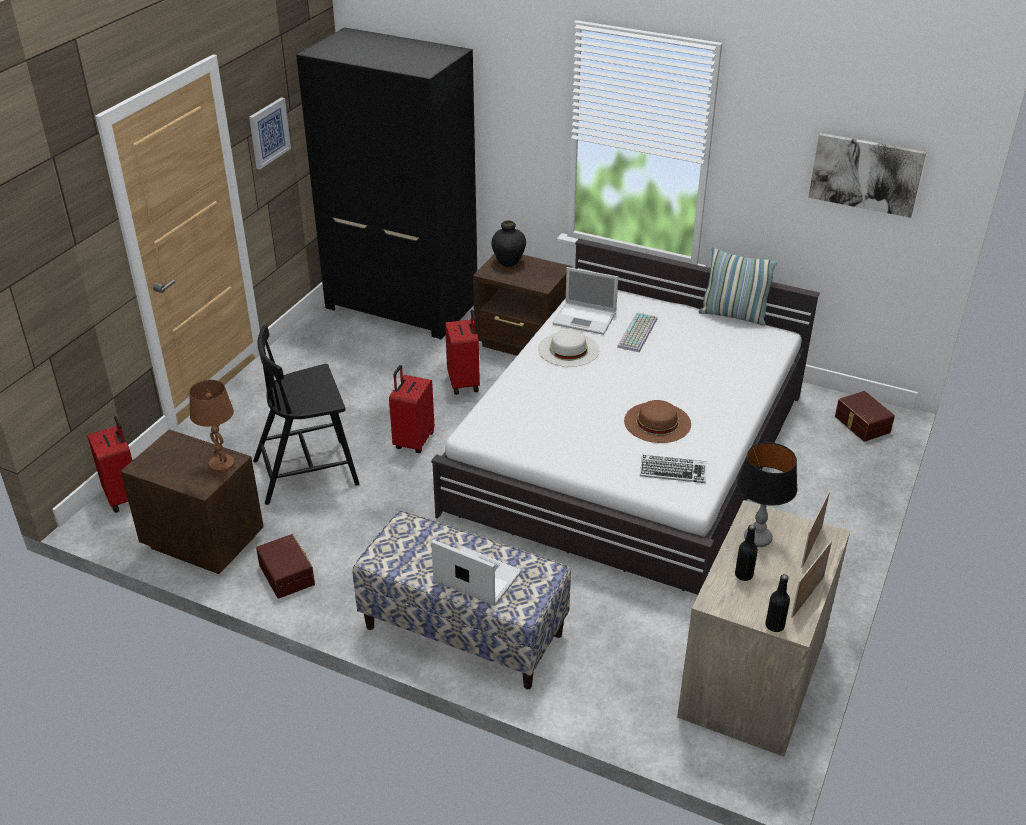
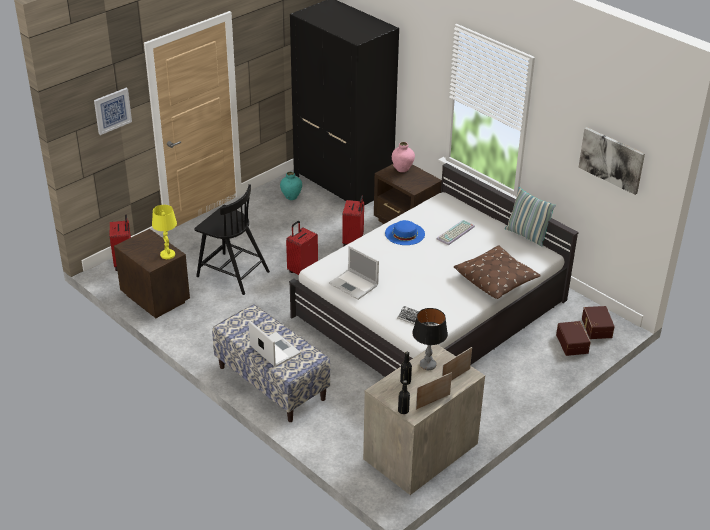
camera: 20 degrees right, 0 degrees up
brown table lamp [189,380,235,473] -> yellow table lamp [152,205,177,259]
picture [249,97,291,169] -> picture moved to [94,88,132,135]
black chair [253,325,359,505] -> black chair turned 150 degrees counterclockwise [194,184,270,295]
brown storage box [256,534,315,599] -> brown storage box moved to [556,321,591,356]
black vase [492,220,526,267] -> pink vase [392,142,415,172]
white hat [538,329,599,367] -> blue hat [385,220,425,245]
laptop [553,267,618,335] -> laptop moved to [329,246,379,300]
brown hat [624,400,691,443] -> none
none -> turquoise vase [280,172,302,200]
none -> brown pillow [454,245,541,299]

